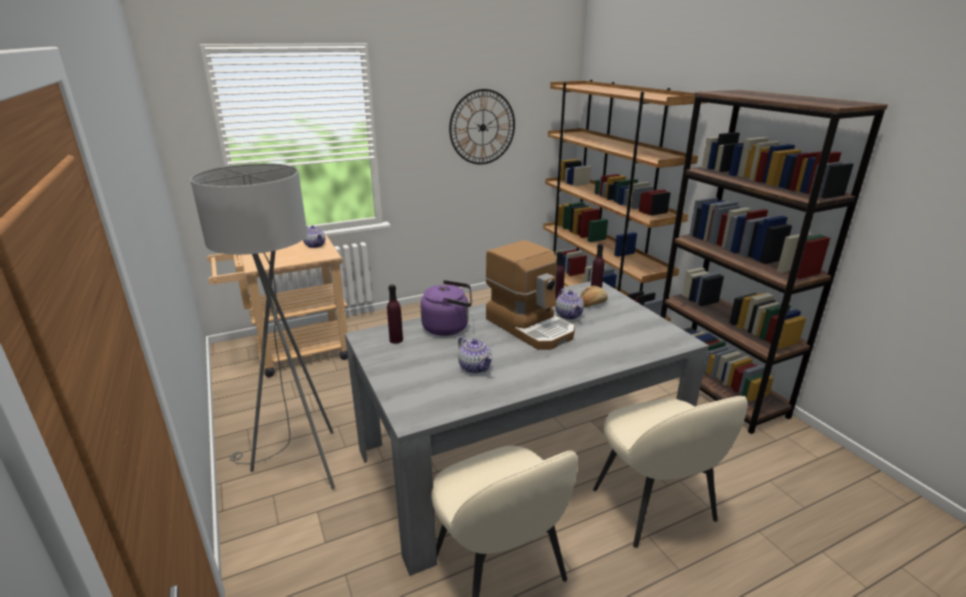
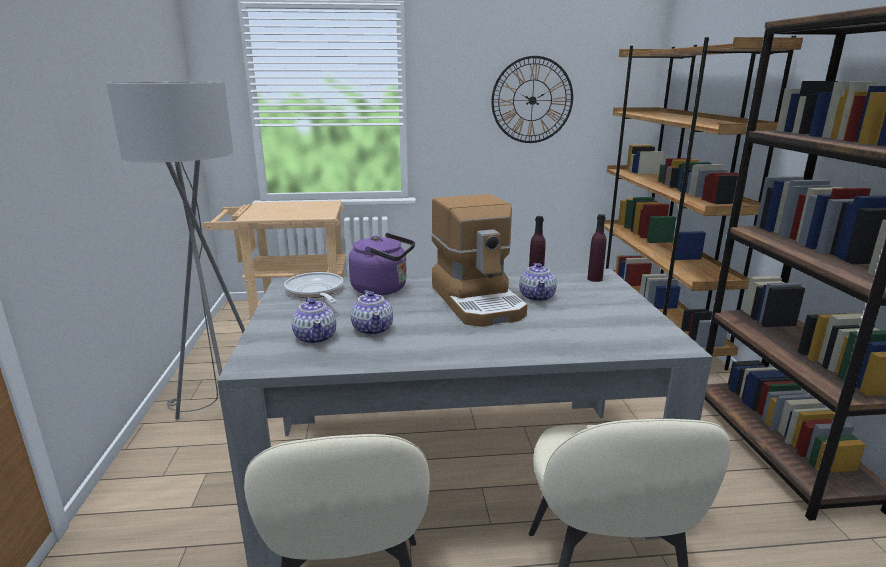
camera: 20 degrees right, 5 degrees down
teapot [303,225,326,248] -> teapot moved to [292,297,336,344]
purple bottle [387,284,403,344] -> frying pan [284,272,343,304]
bread [581,286,608,307] -> none

